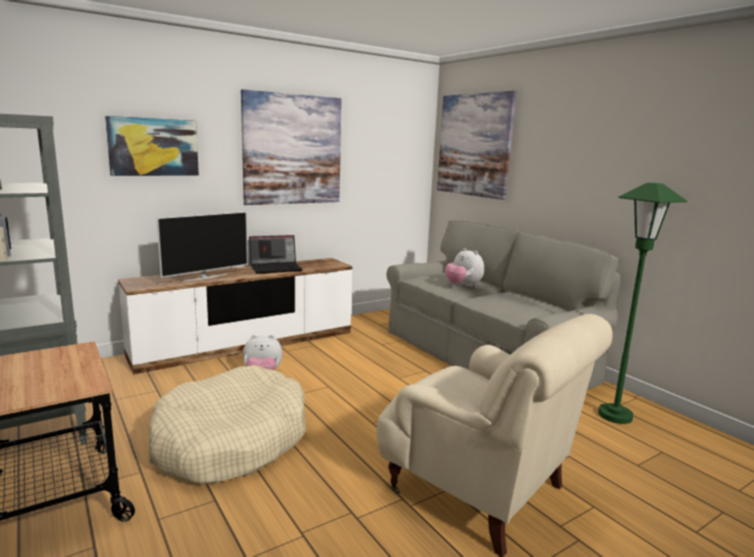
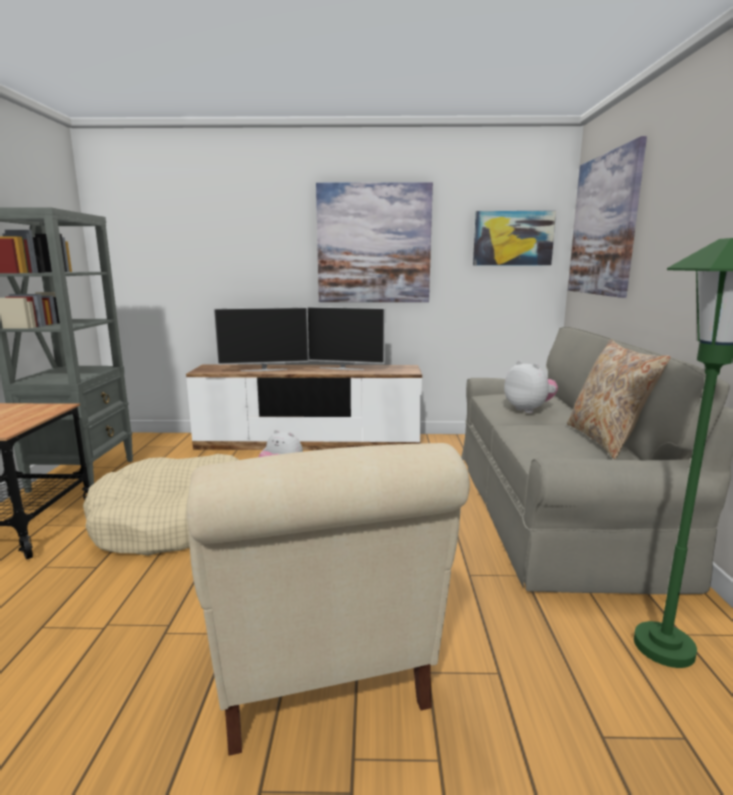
camera: 35 degrees right, 0 degrees up
picture [105,116,199,176] -> picture moved to [473,211,556,266]
laptop [249,235,303,274] -> television [297,306,385,370]
plush toy [445,248,484,287] -> plush toy turned 150 degrees clockwise [504,360,558,413]
none -> beige pillow [567,340,671,459]

